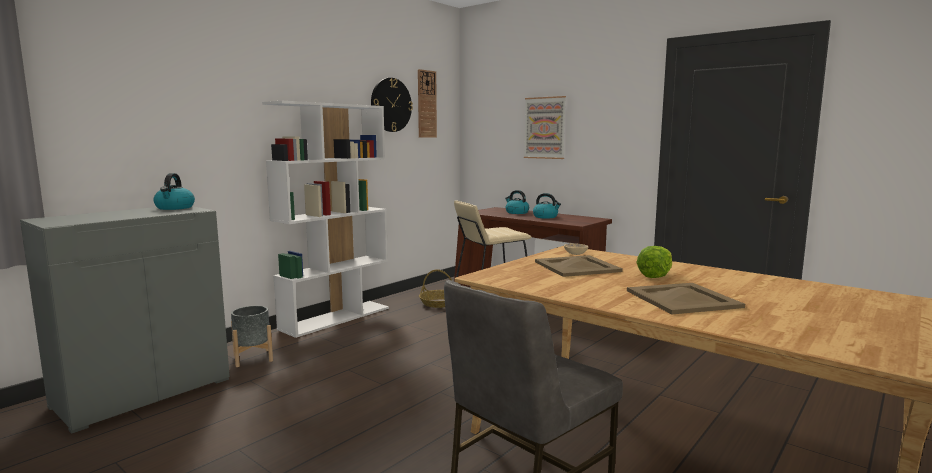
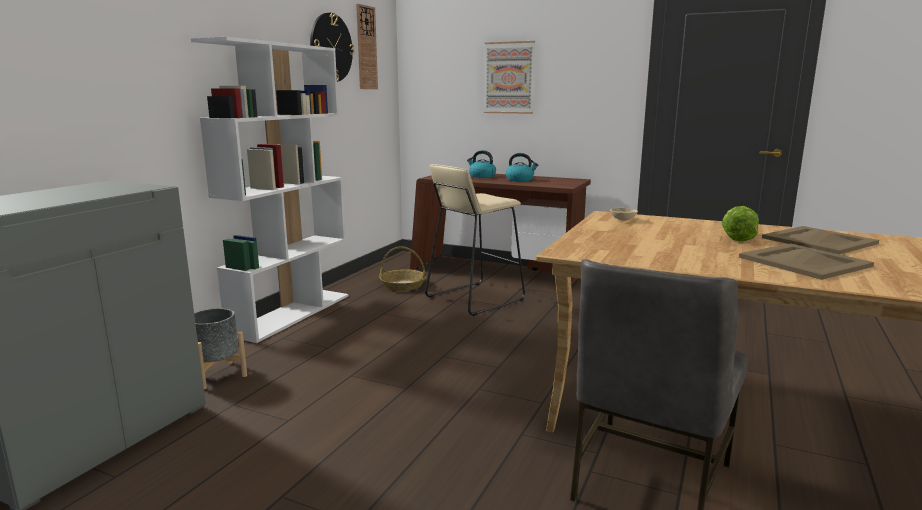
camera: 15 degrees left, 5 degrees up
kettle [154,173,195,210] -> none
beige tray [535,255,623,277] -> beige tray moved to [762,226,879,254]

